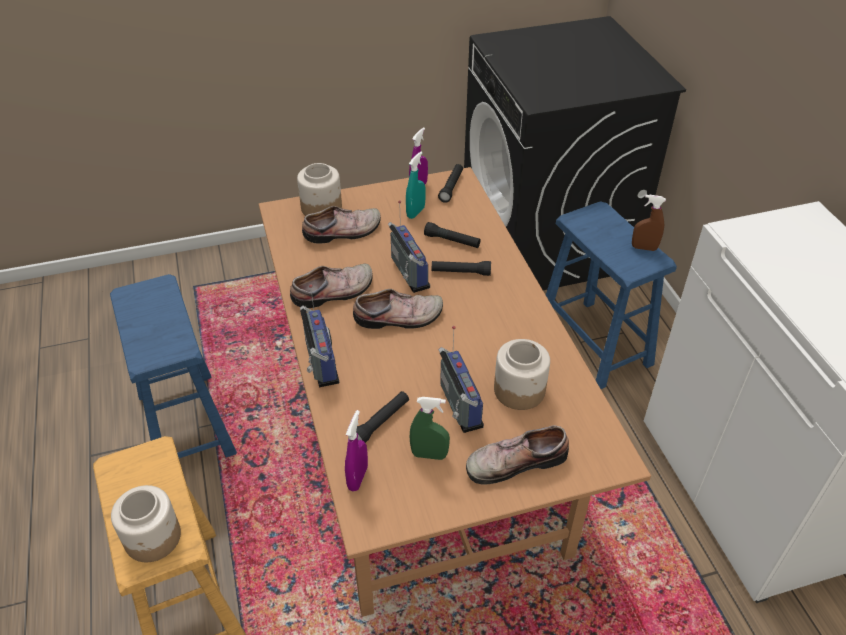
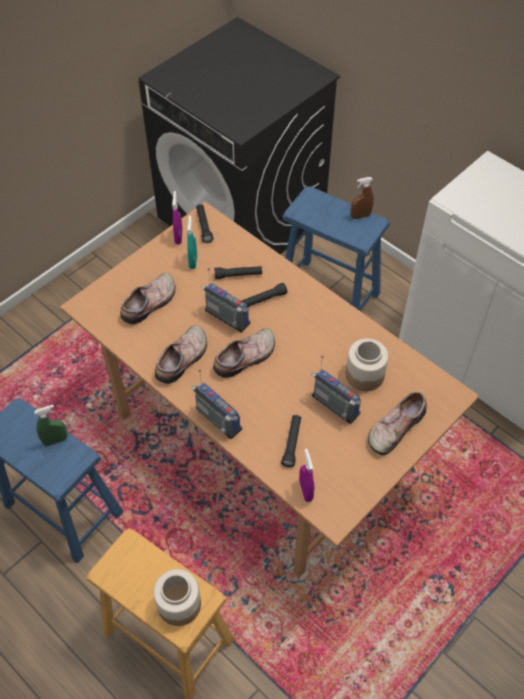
camera: 30 degrees left, 10 degrees up
jar [297,163,342,216] -> none
green spray bottle [410,397,450,460] -> green spray bottle moved to [34,405,67,446]

